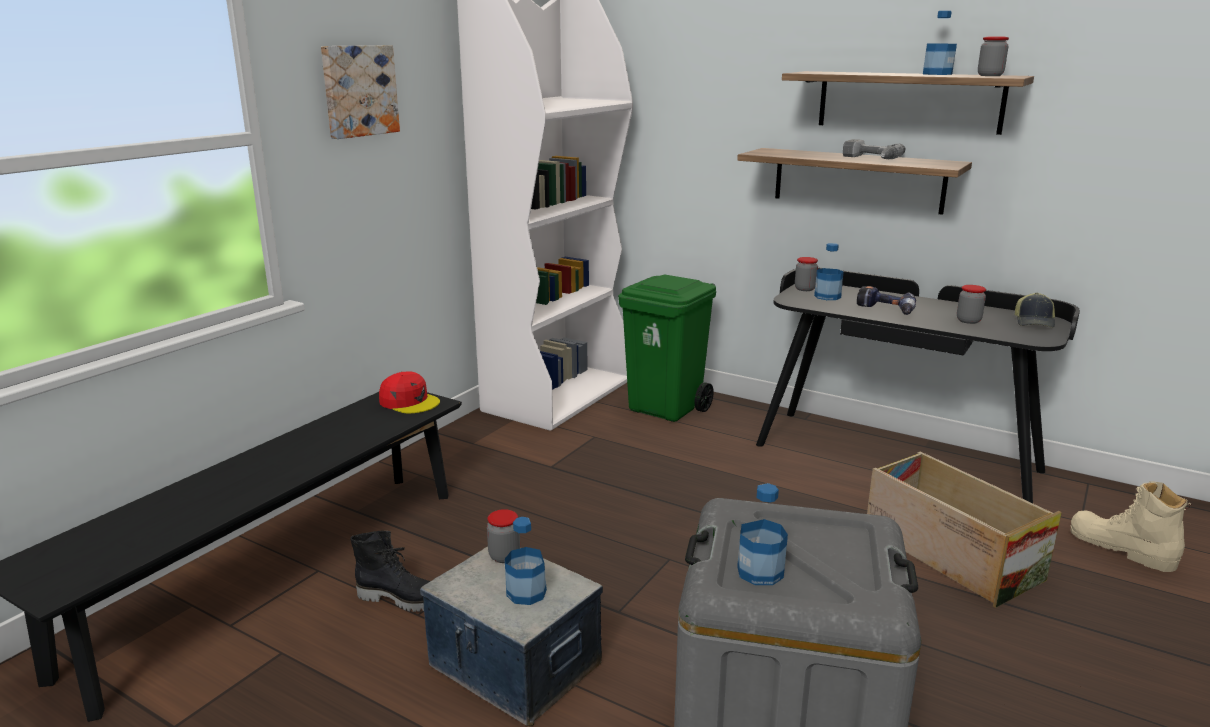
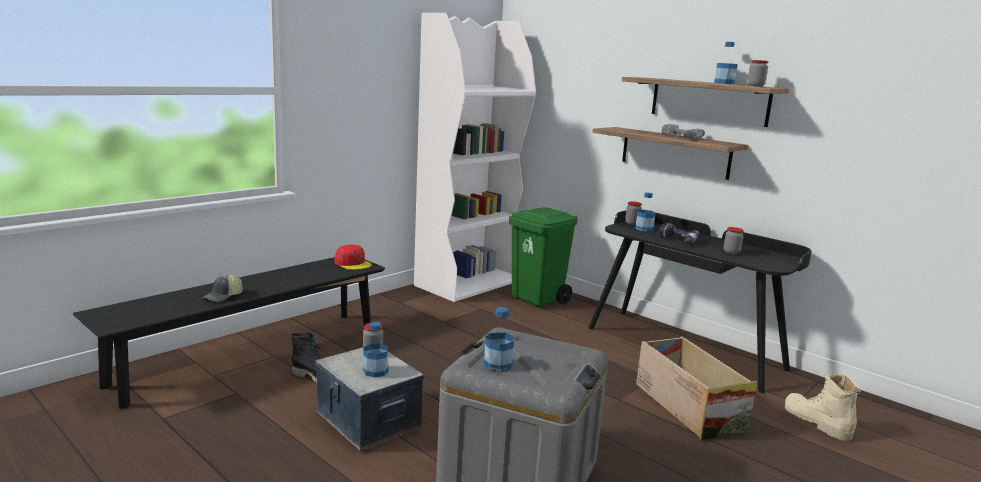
camera: 10 degrees right, 5 degrees down
picture [321,45,400,139] -> none
cap [1015,293,1055,327] -> cap moved to [202,274,243,302]

